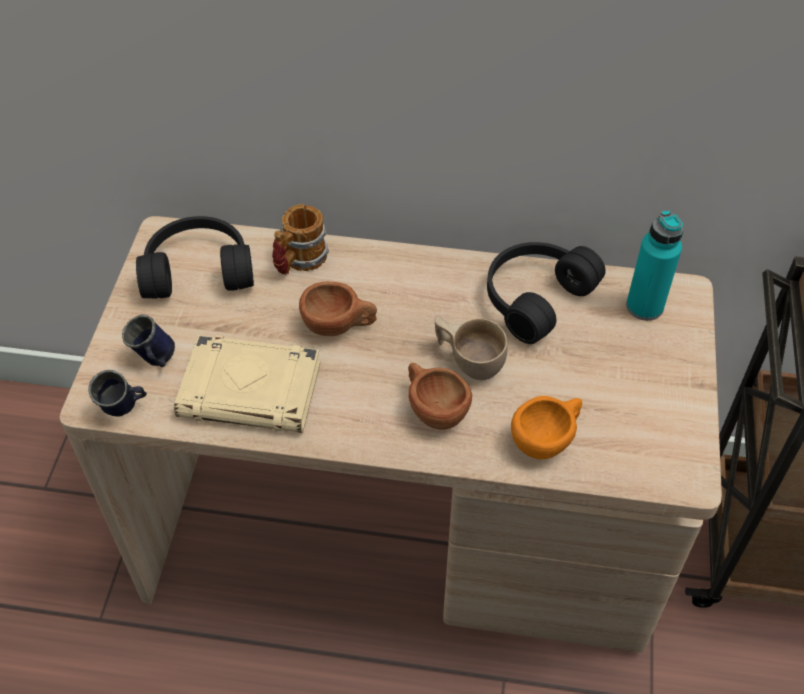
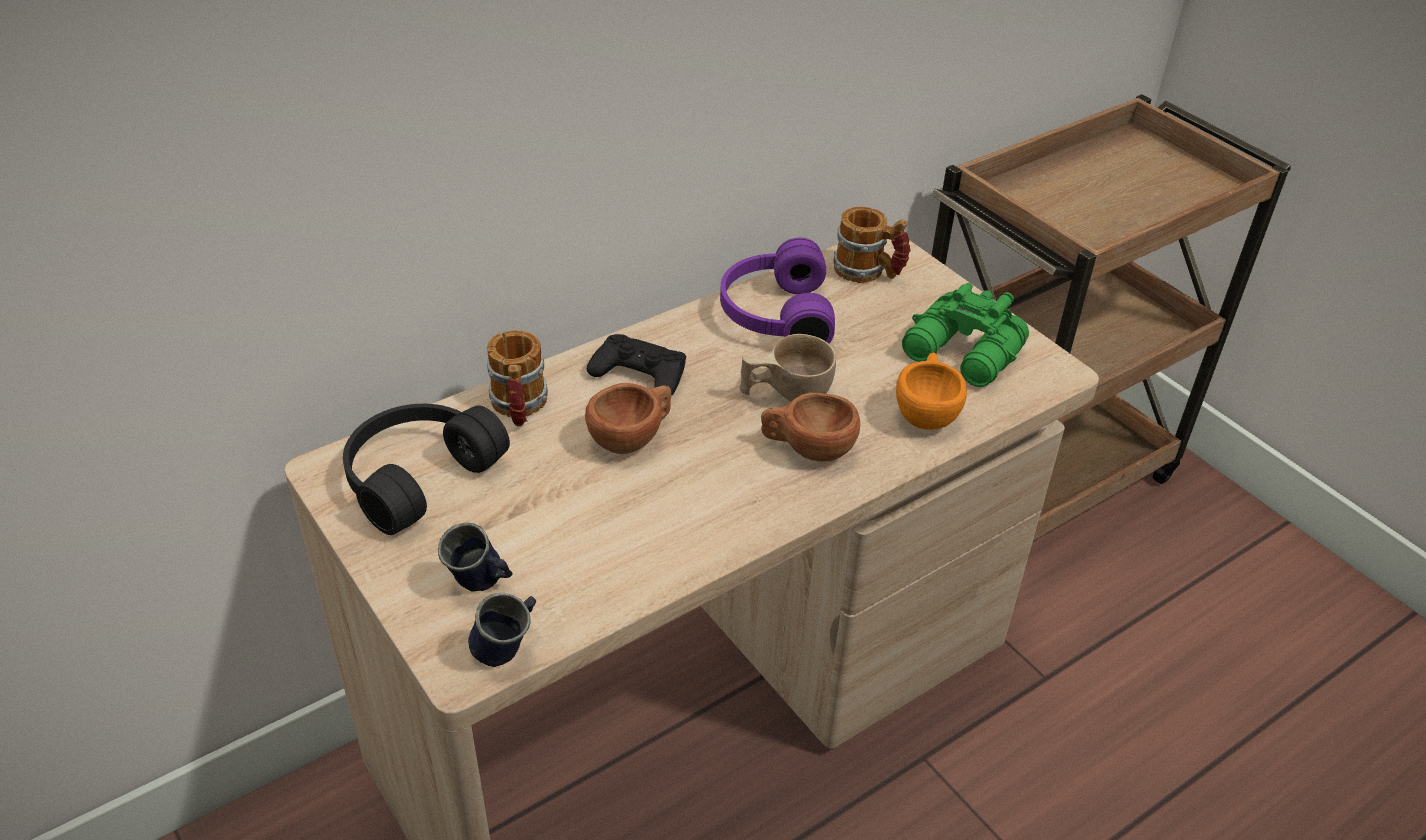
camera: 45 degrees left, 10 degrees down
beige book [174,335,320,433] -> none
black headphones [487,242,606,344] -> purple headphones [720,237,835,344]
turquoise bottle [626,210,684,321] -> mug [833,207,911,283]
none -> black game controller [587,334,686,396]
none -> green binoculars [902,283,1029,387]

